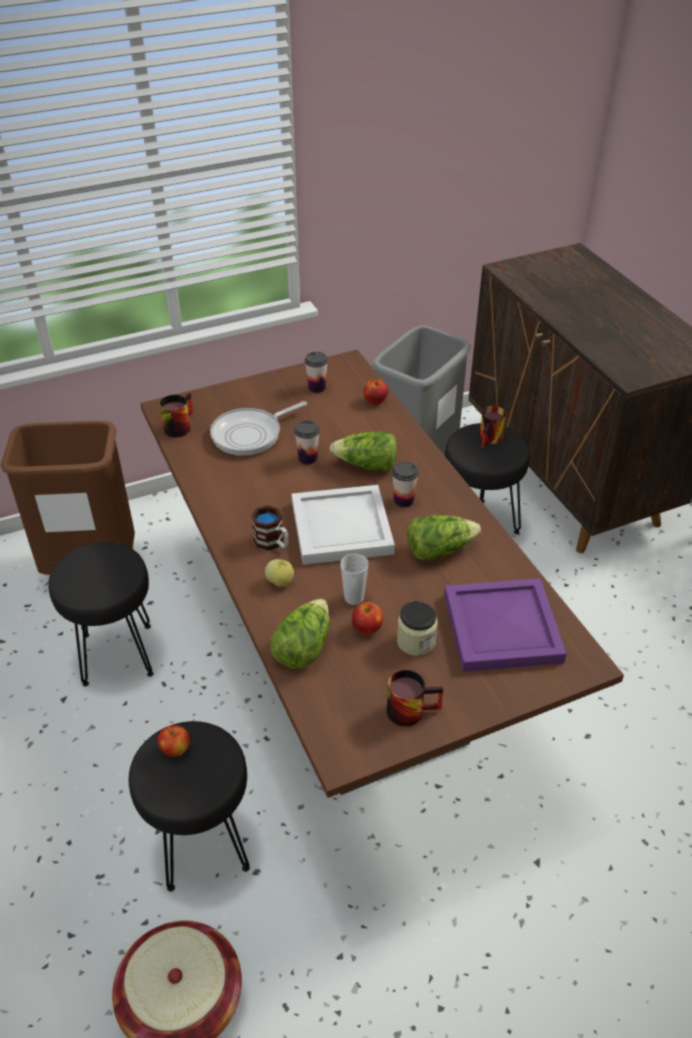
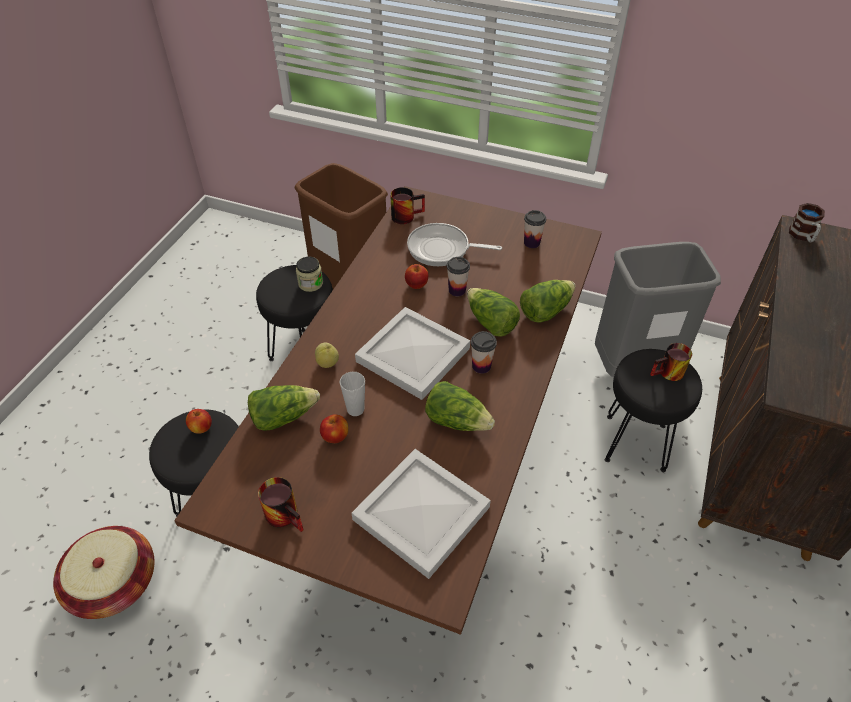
camera: 45 degrees right, 5 degrees up
mug [251,505,288,550] -> mug moved to [789,203,825,243]
apple [363,379,388,405] -> apple moved to [405,264,428,289]
jar [397,601,438,656] -> jar moved to [296,257,323,292]
purple tray [444,578,567,672] -> white tray [352,449,491,579]
none -> lettuce [520,280,575,323]

